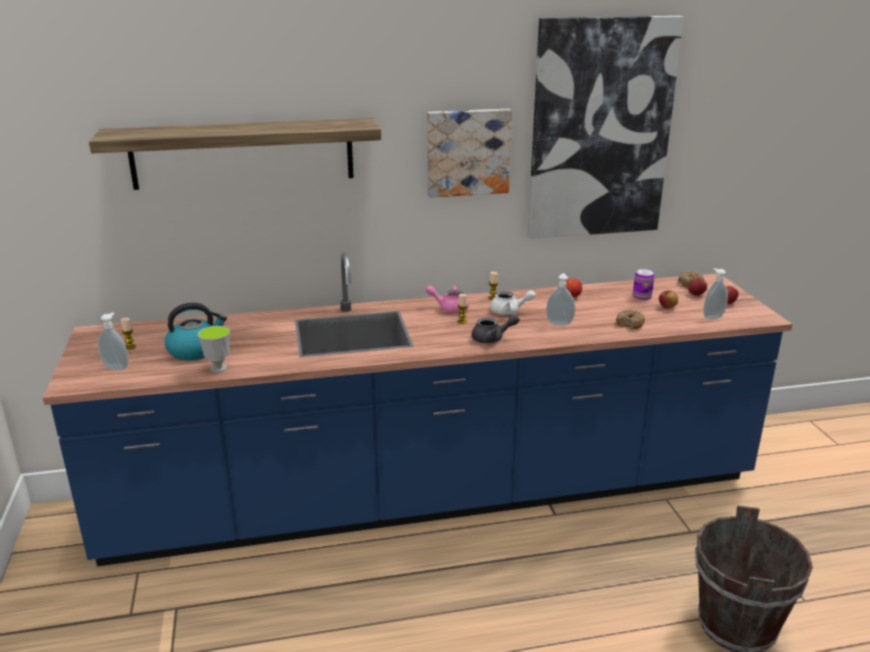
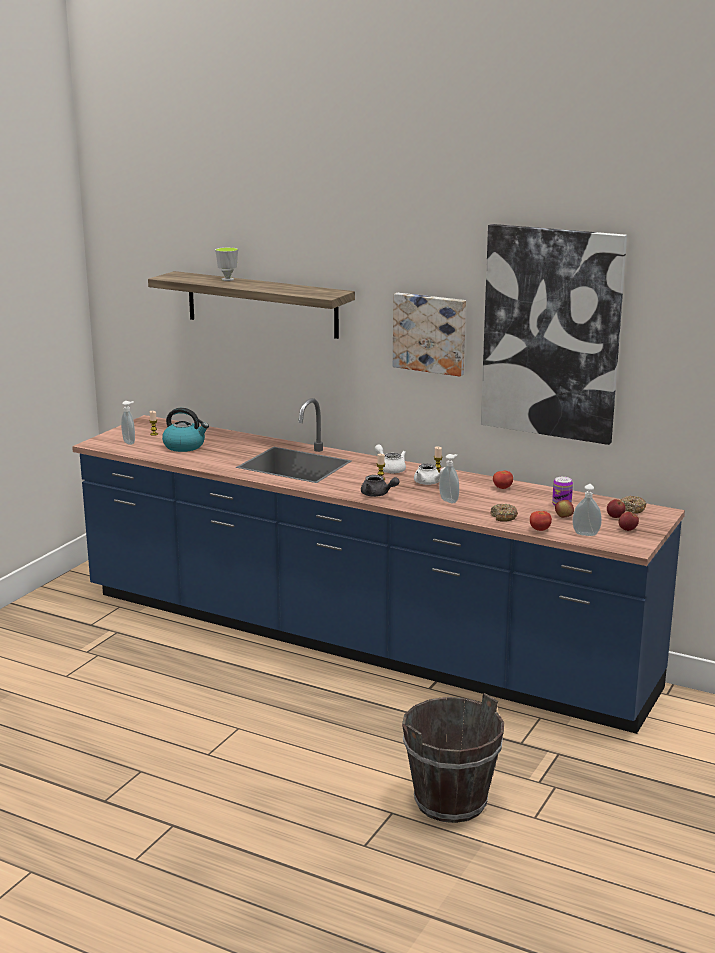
camera: 40 degrees right, 5 degrees down
cup [198,326,230,373] -> cup moved to [215,247,238,281]
pink teapot [425,285,469,313] -> white teapot [375,445,406,474]
none -> tomato [530,511,552,531]

